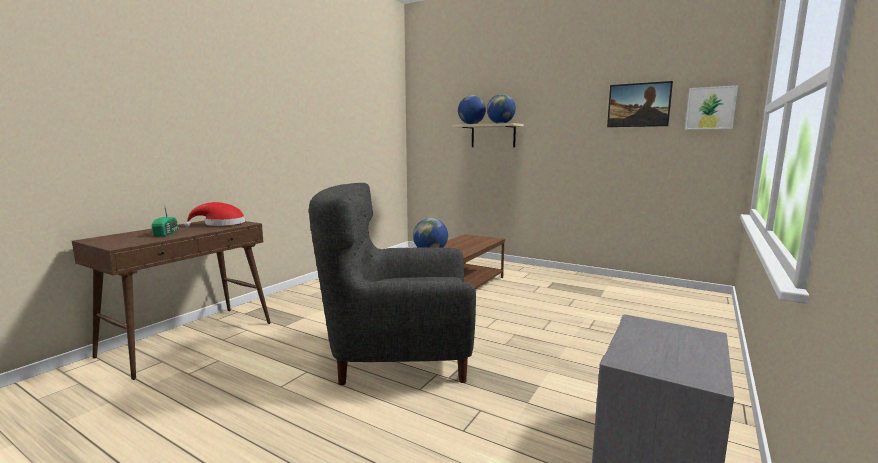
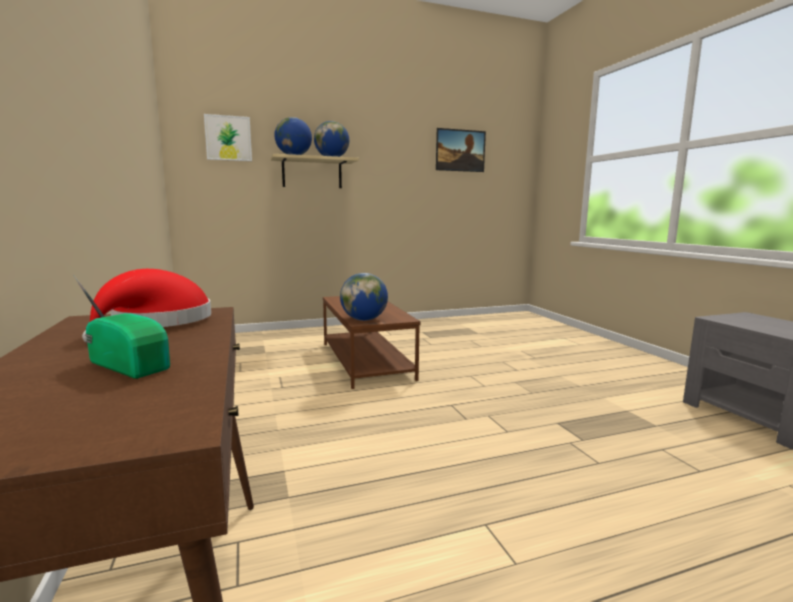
camera: 50 degrees left, 0 degrees up
grey armchair [309,183,476,385] -> none
picture [685,85,738,130] -> picture moved to [204,114,252,161]

